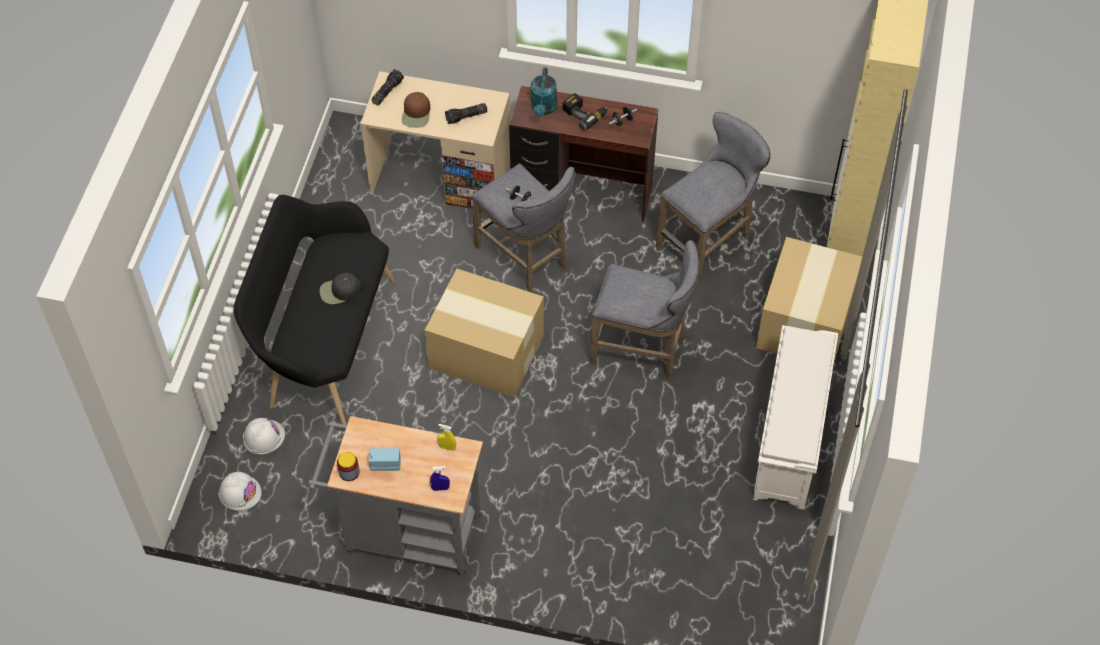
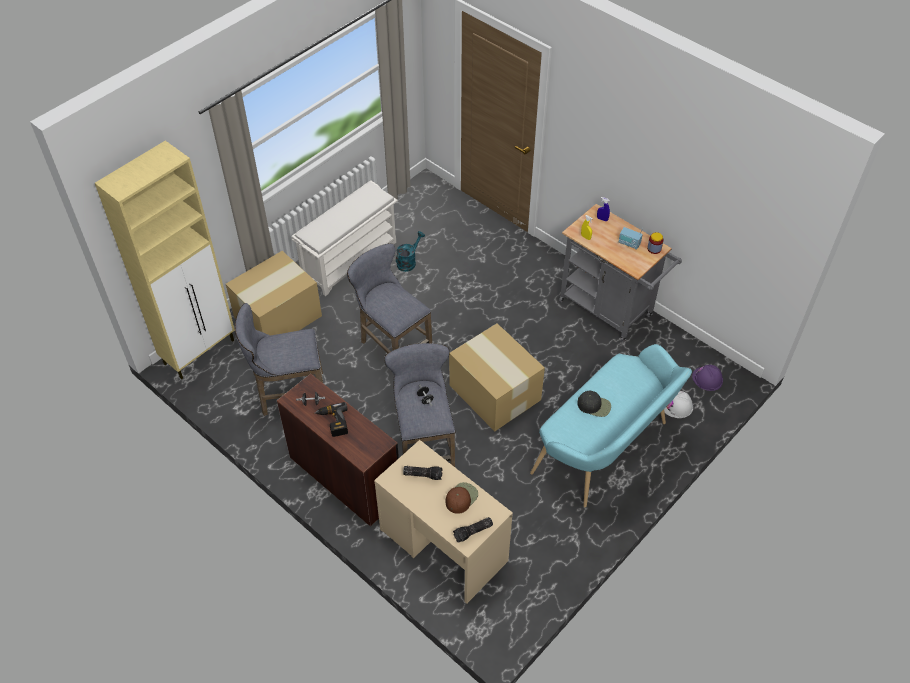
camera: 150 degrees left, 5 degrees down
white hard hat [218,472,262,510] -> purple hard hat [692,365,723,391]
black bench [234,195,395,425] -> turquoise bench [530,344,692,507]
turquoise watering can [531,67,558,117] -> turquoise watering can moved to [396,231,425,272]

